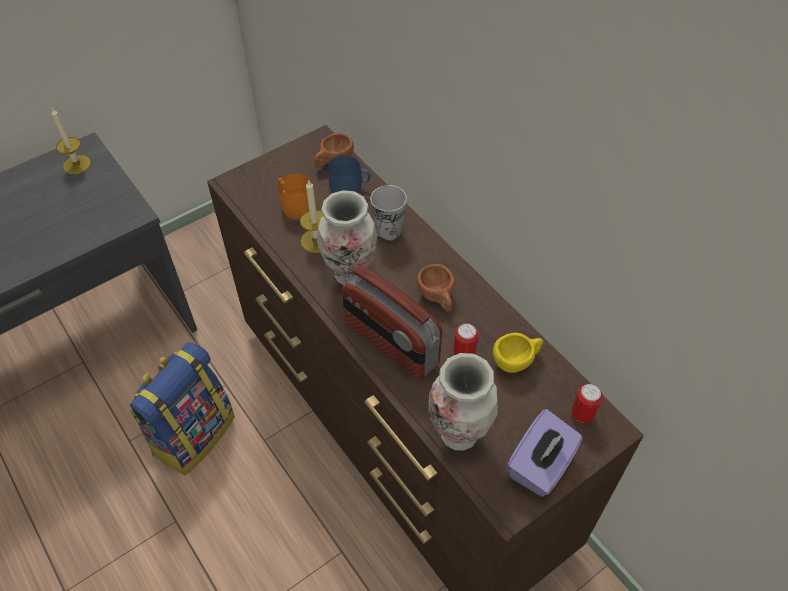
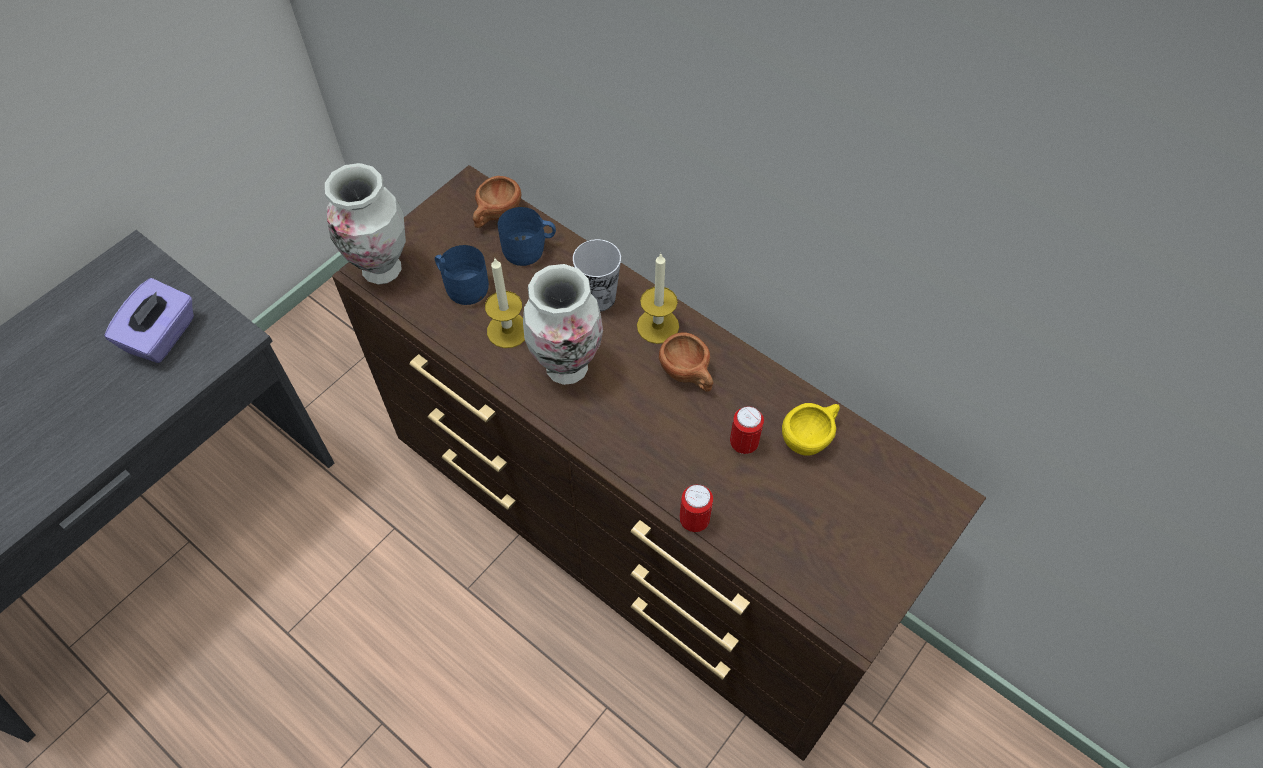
camera: 15 degrees left, 5 degrees up
candle [51,107,91,174] -> candle moved to [637,254,679,344]
backpack [130,342,235,475] -> none
orange mug [278,174,311,218] -> blue mug [435,245,489,305]
radio [342,265,442,380] -> none
vase [429,353,498,451] -> vase moved to [325,163,406,285]
purple tissue box [507,409,583,497] -> purple tissue box moved to [104,278,194,363]
can [571,384,603,423] -> can moved to [679,484,713,532]

